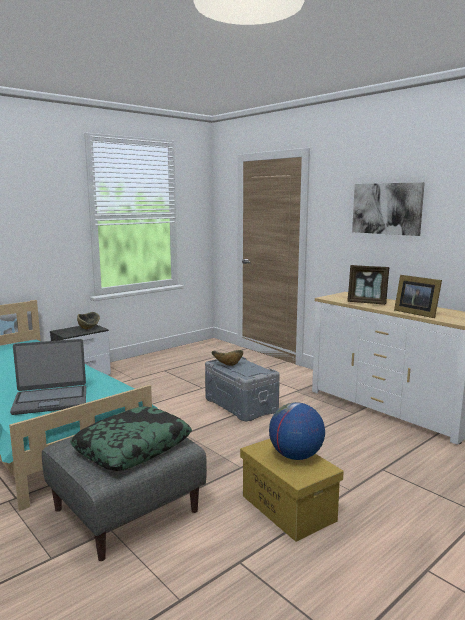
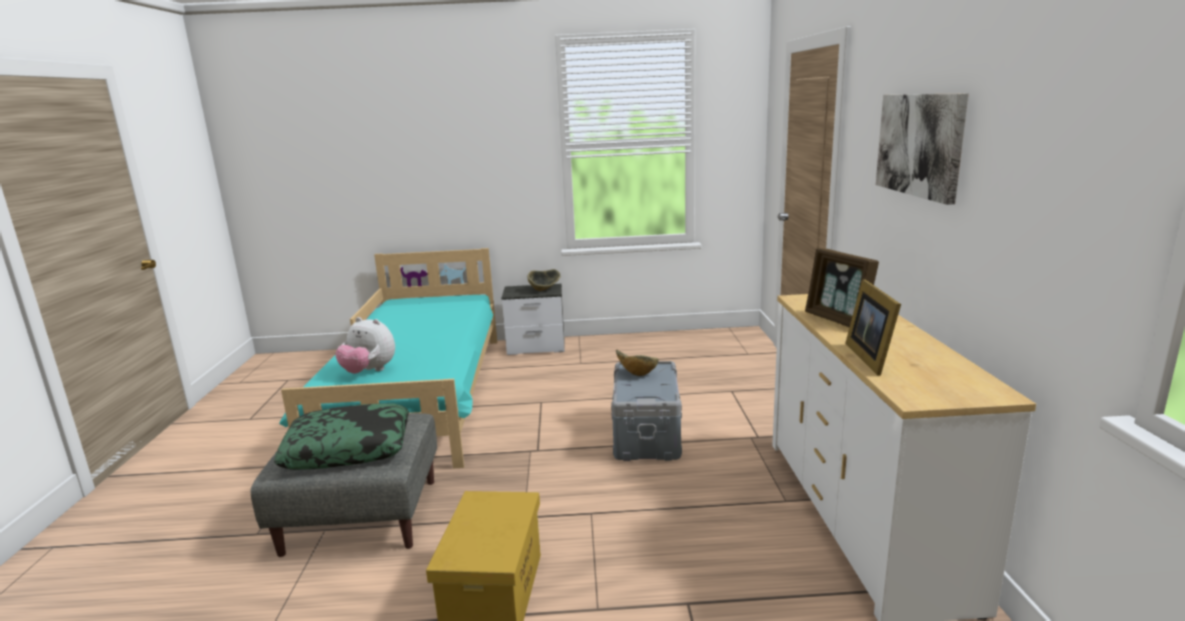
camera: 40 degrees right, 5 degrees up
laptop [10,339,86,415] -> plush toy [335,317,395,374]
globe [269,402,325,460] -> none

